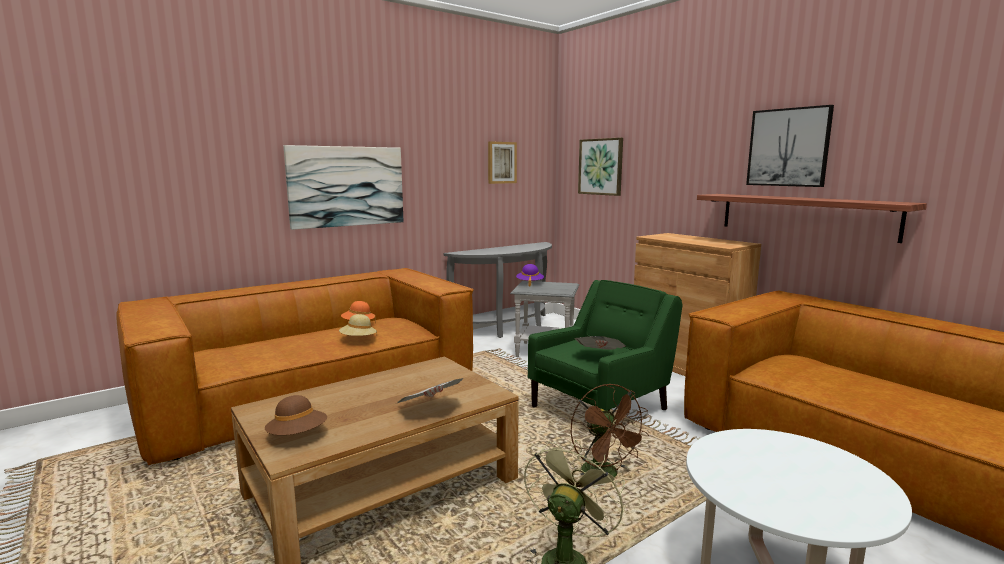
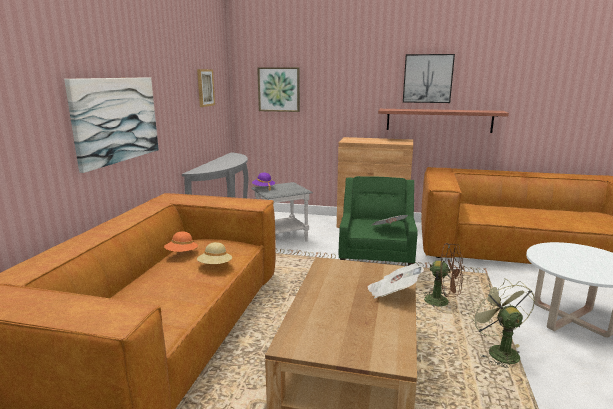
camera: 40 degrees left, 5 degrees up
brown hat [265,395,327,435] -> none

